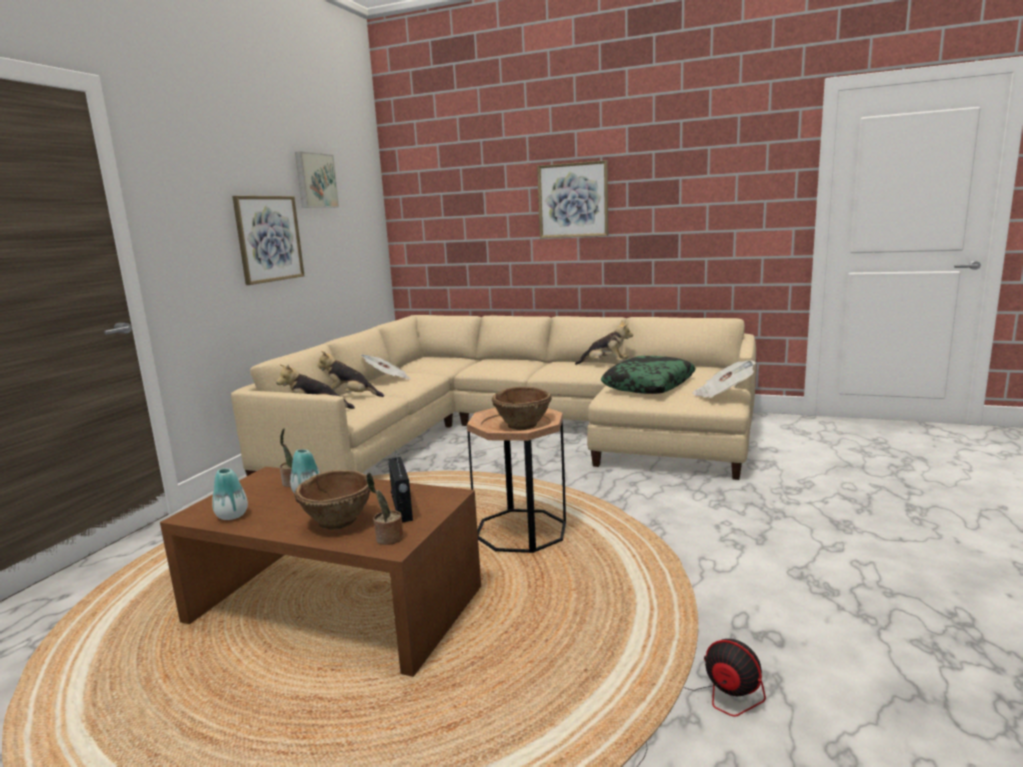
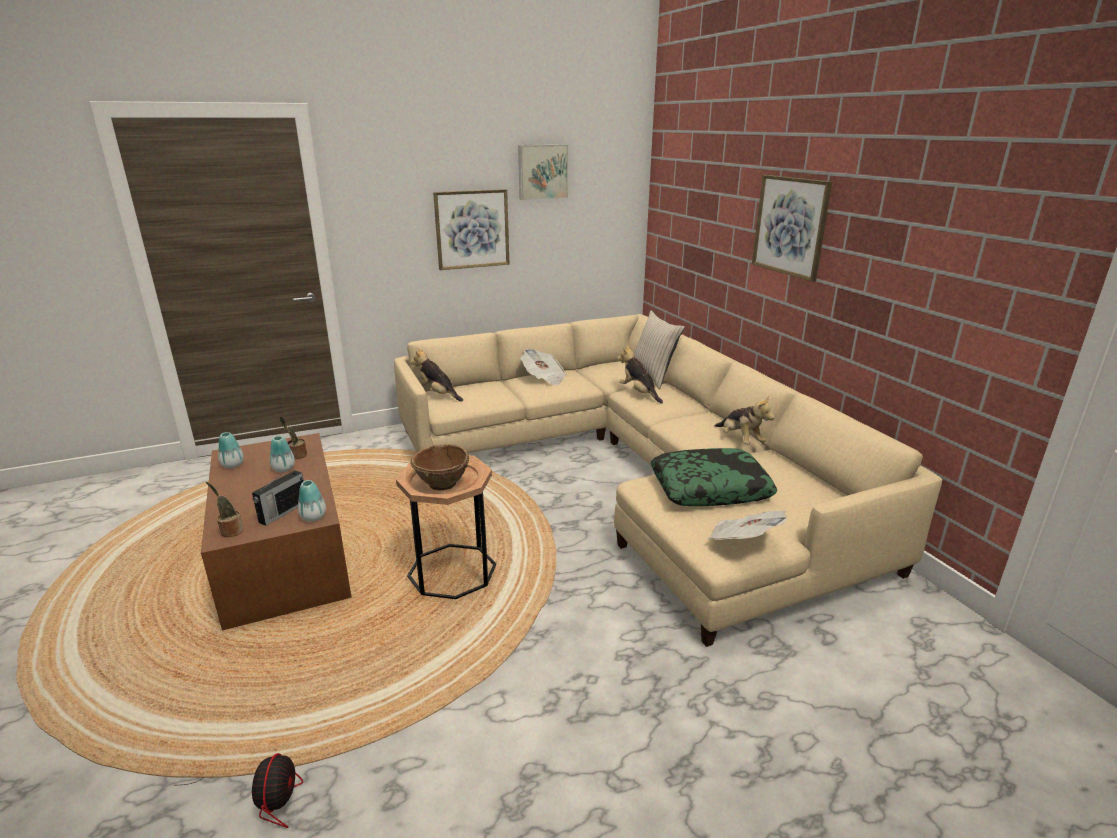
camera: 45 degrees right, 10 degrees up
brown bowl [294,470,371,530] -> none
plush toy [317,351,384,397] -> plush toy moved to [617,345,663,403]
none -> vase [298,480,326,522]
none -> beige pillow [634,310,685,389]

